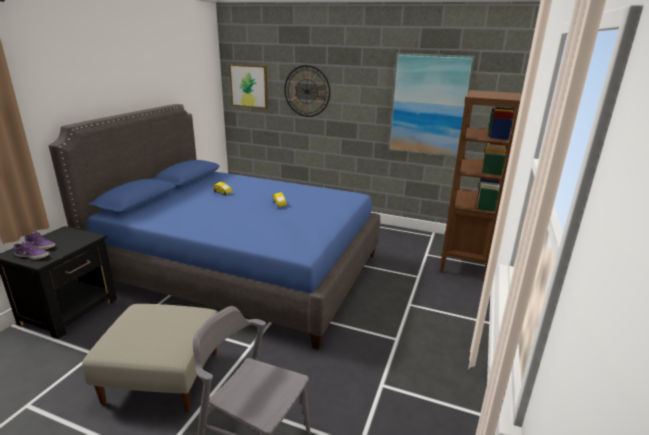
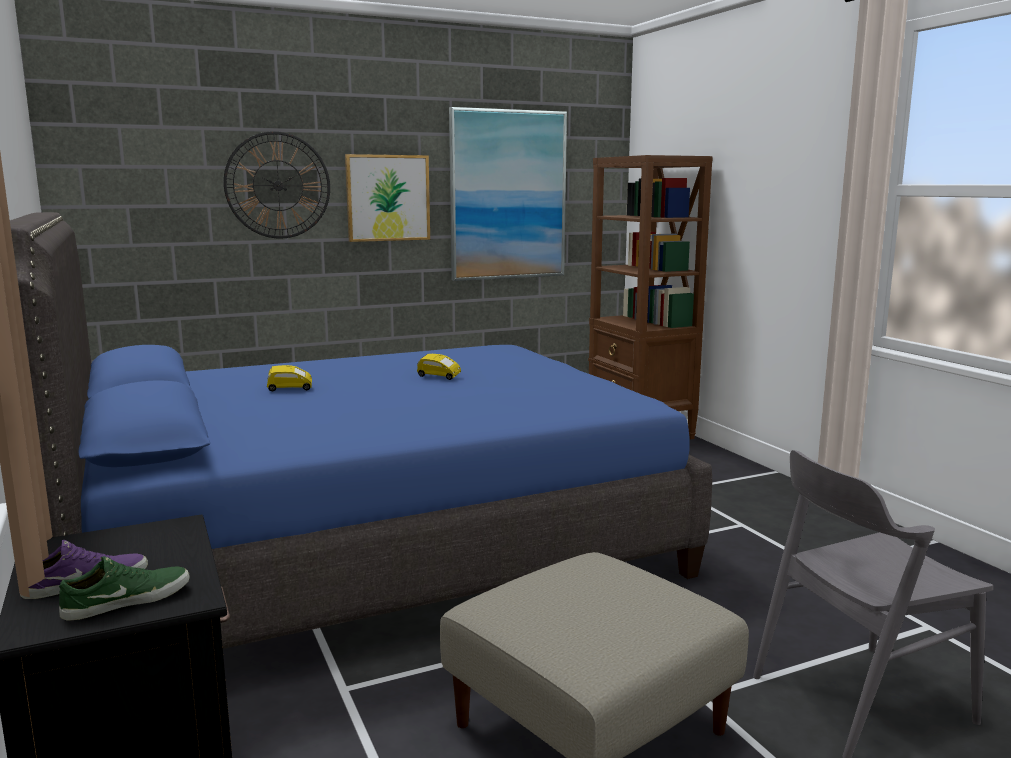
camera: 45 degrees left, 10 degrees down
purple shoe [14,241,49,259] -> green shoe [59,556,190,620]
picture [229,64,268,109] -> picture moved to [345,154,430,242]

